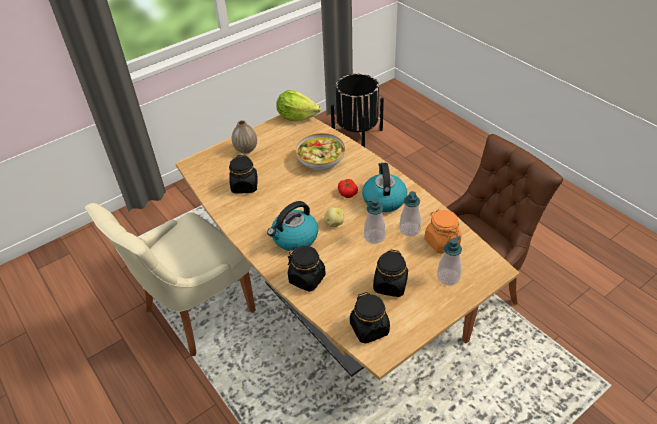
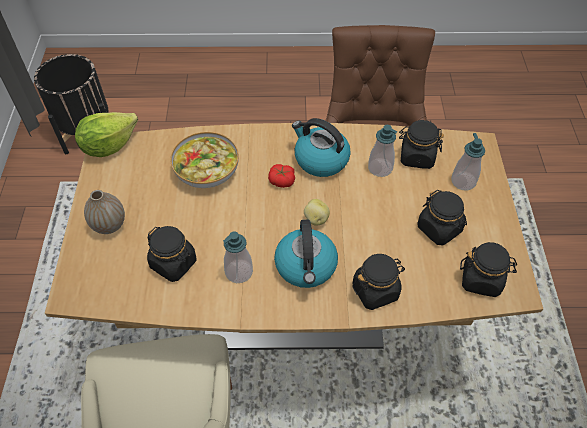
camera: 55 degrees left, 10 degrees up
soap dispenser [364,199,385,244] -> soap dispenser moved to [223,231,253,283]
orange jar [424,209,462,254] -> black jar [399,120,444,169]

